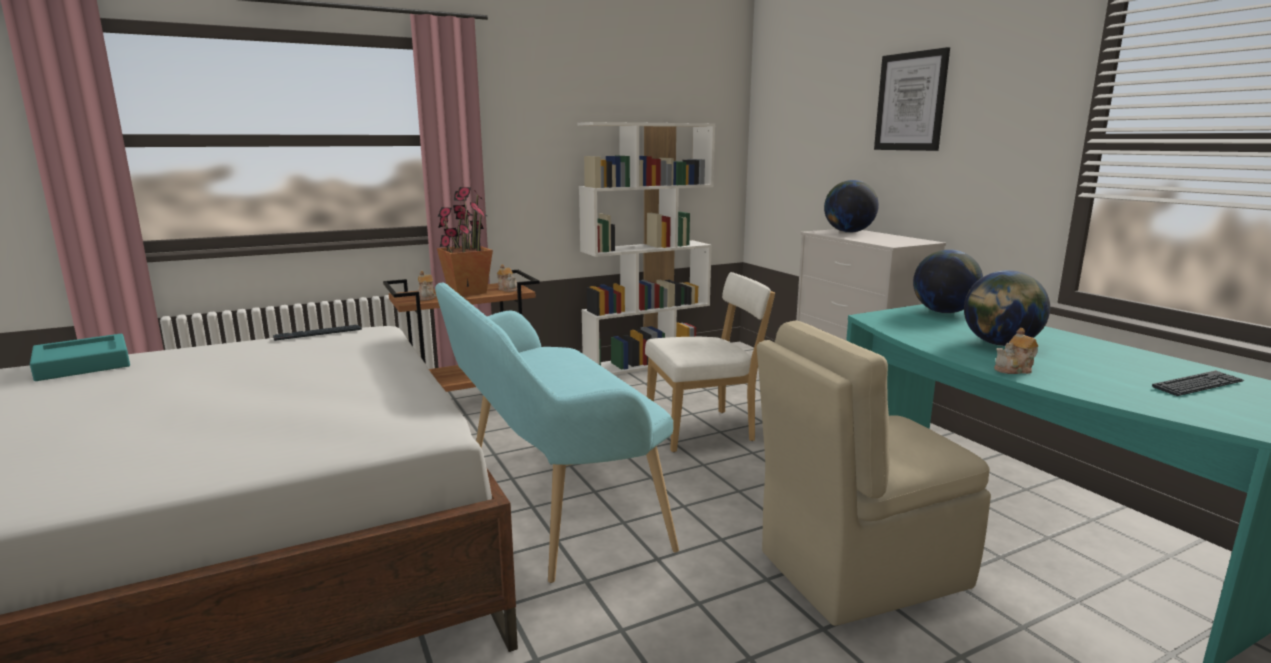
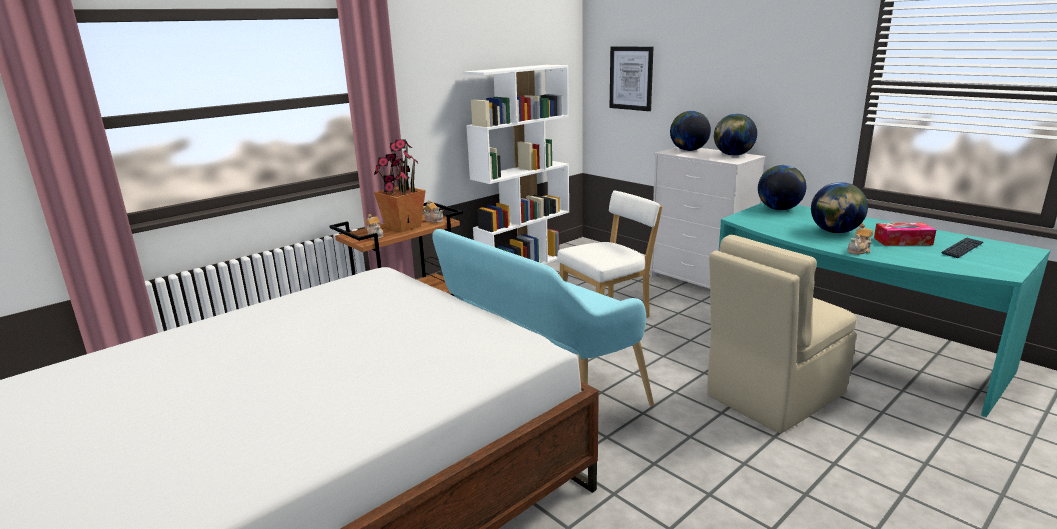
camera: 15 degrees left, 5 degrees up
turquoise tray [30,334,130,381] -> none
keyboard [273,325,362,341] -> none
picture [874,47,950,151] -> picture moved to [610,47,653,111]
none -> globe [714,114,757,156]
none -> tissue box [874,223,936,246]

